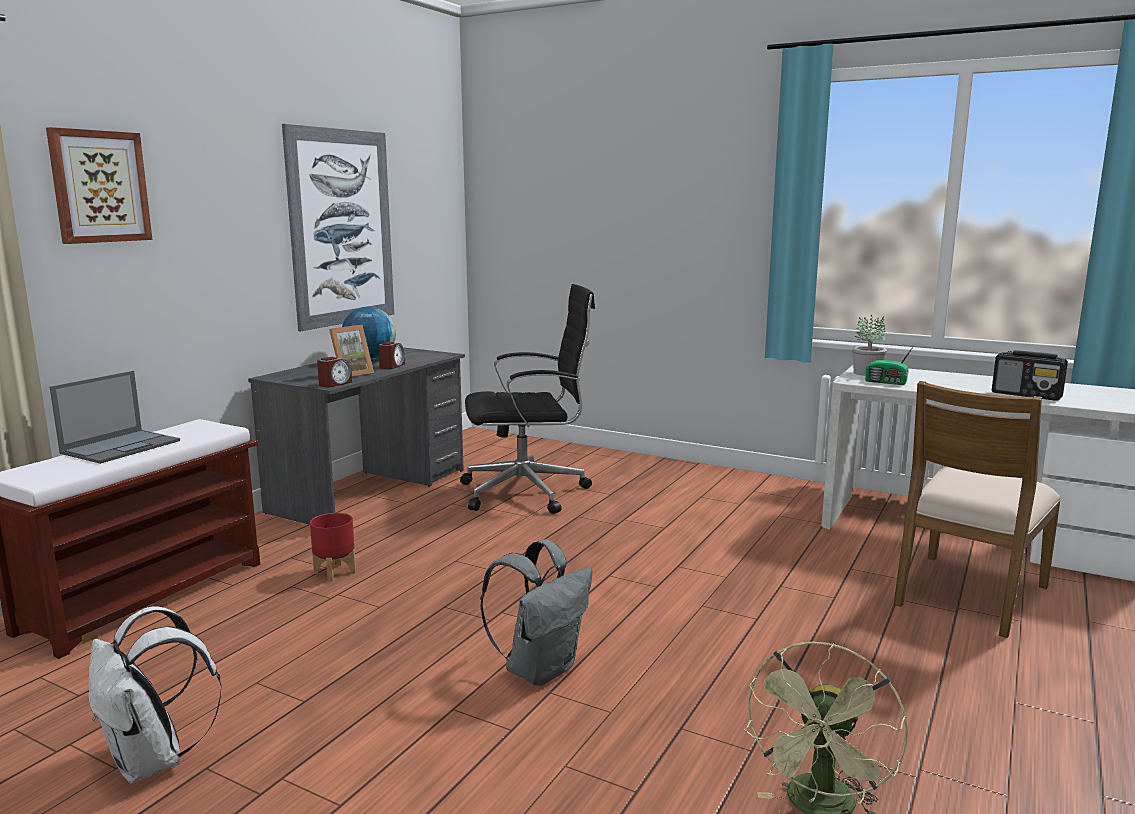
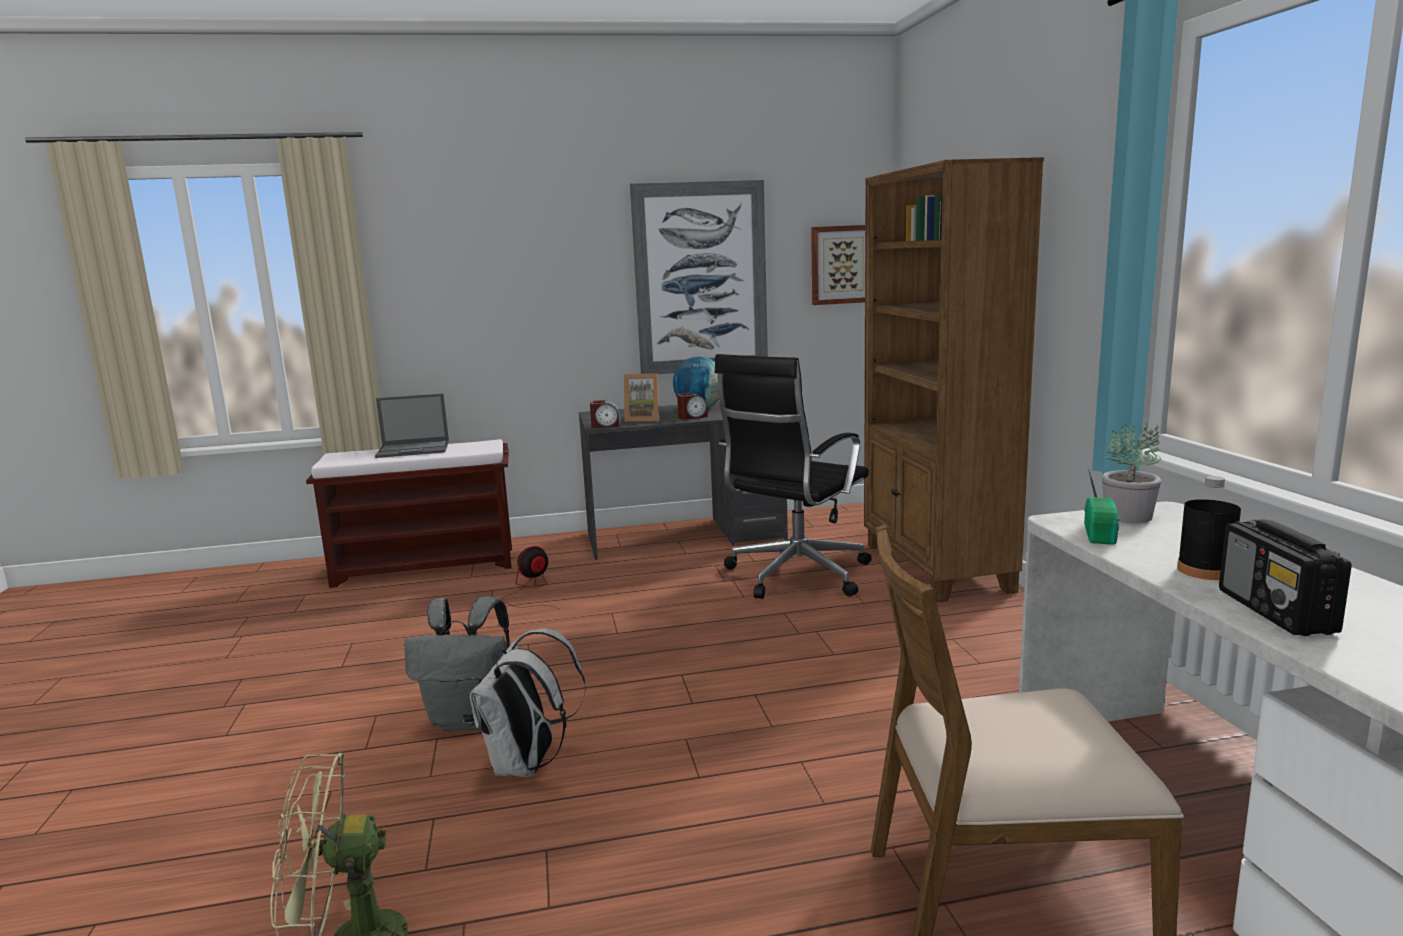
camera: 50 degrees right, 0 degrees up
picture [46,127,152,244] -> picture moved to [811,225,865,305]
white backpack [88,606,222,783] -> white backpack moved to [470,628,586,777]
red planter [310,513,356,582] -> fan [502,546,561,610]
black office chair [460,284,595,514] -> black office chair turned 90 degrees clockwise [714,354,872,599]
radio [865,347,913,385] -> radio turned 150 degrees counterclockwise [1084,465,1119,545]
none -> brown bookcase [864,157,1044,602]
none -> black bottle [1177,476,1241,580]

